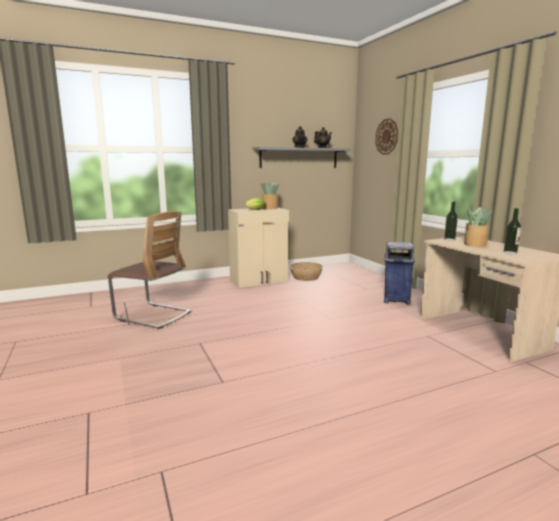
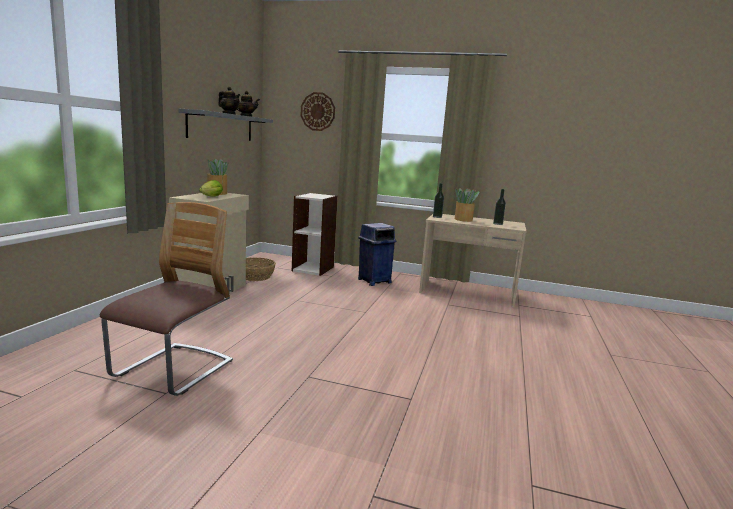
camera: 50 degrees left, 0 degrees up
chair [107,211,191,329] -> chair turned 45 degrees counterclockwise [100,202,233,396]
none -> bookcase [292,193,338,276]

